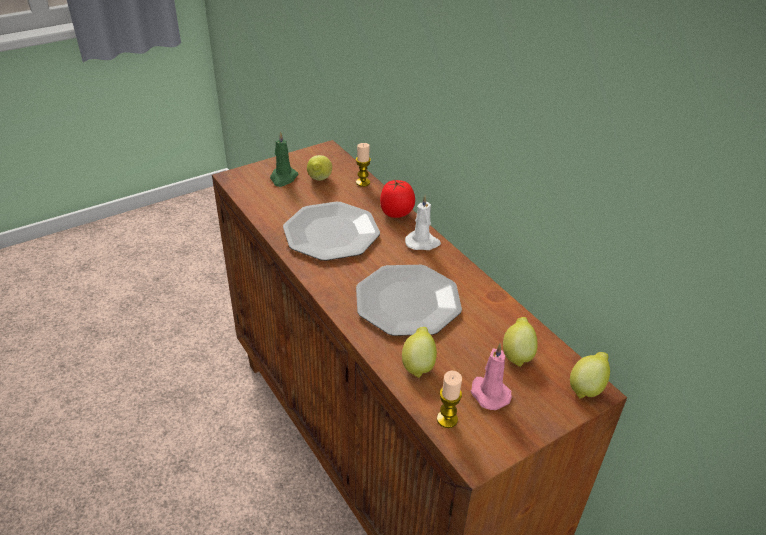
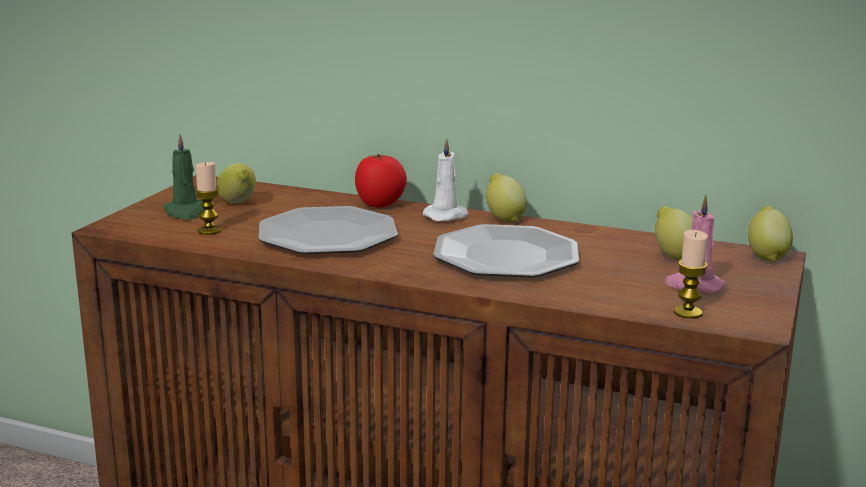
camera: 35 degrees left, 20 degrees down
candle [356,143,371,187] -> candle moved to [195,162,221,235]
lemon [402,327,437,378] -> lemon moved to [486,173,527,222]

